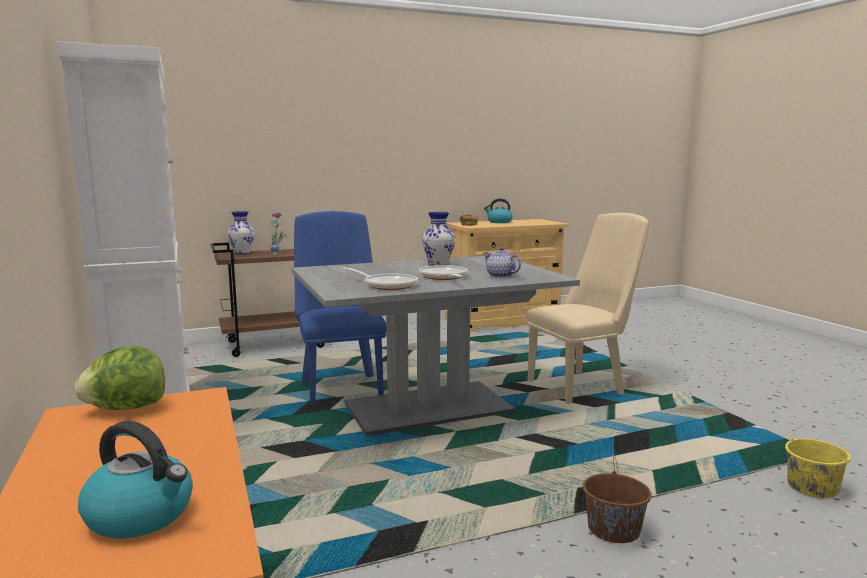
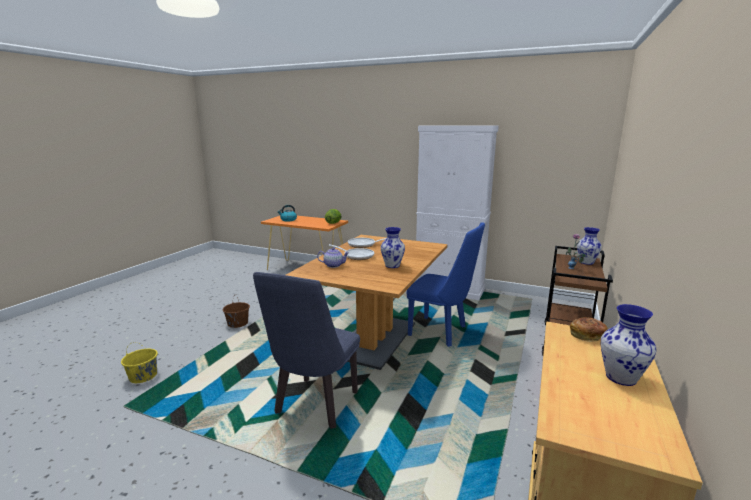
camera: 135 degrees right, 5 degrees up
grey dining table [292,256,580,436] -> brown dining table [286,235,448,370]
kettle [484,198,513,223] -> vase [601,304,656,386]
beige chair [526,213,649,404] -> blue chair [253,272,360,429]

